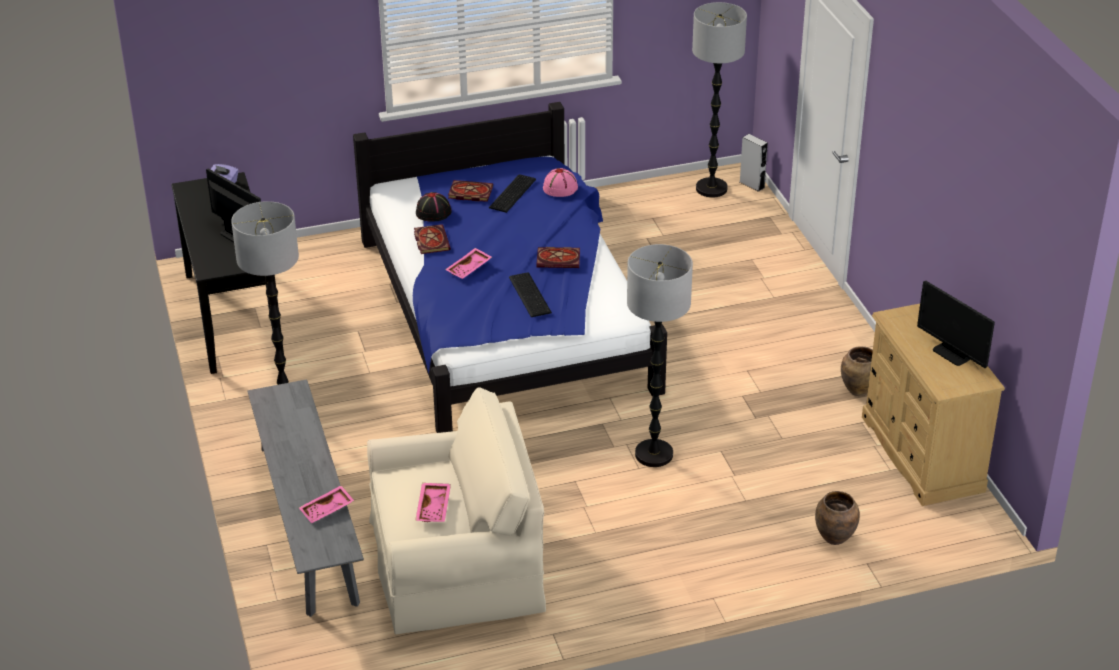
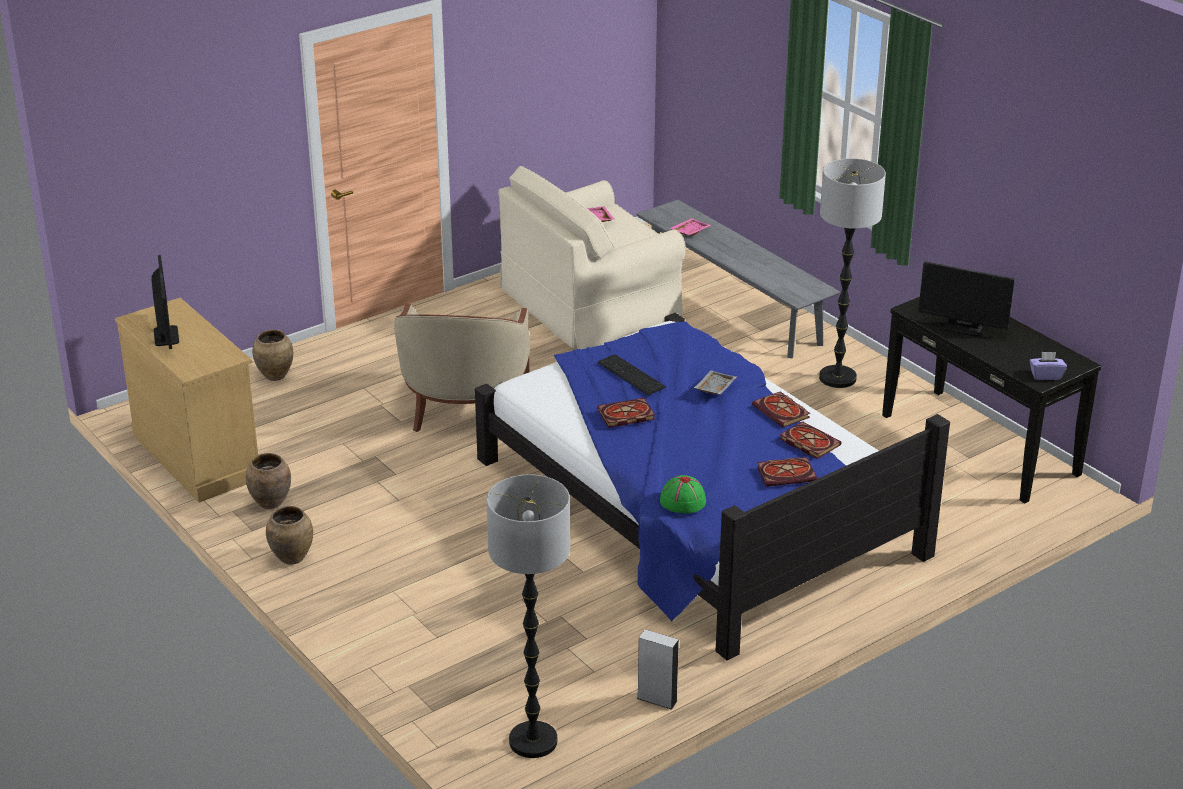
camera: 160 degrees right, 5 degrees down
black hat [416,192,452,222] -> book [779,421,842,459]
pink tray [445,248,492,279] -> grey tray [694,370,737,395]
keyboard [489,174,536,213] -> none
pink hat [543,168,578,197] -> green hat [660,475,706,513]
floor lamp [627,244,693,467] -> beige armchair [394,304,530,432]
grey speaker [740,134,768,192] -> grey speaker moved to [637,629,679,710]
monitor [917,280,995,368] -> monitor turned 45 degrees clockwise [151,255,179,349]
none -> brown vase [266,506,313,565]

